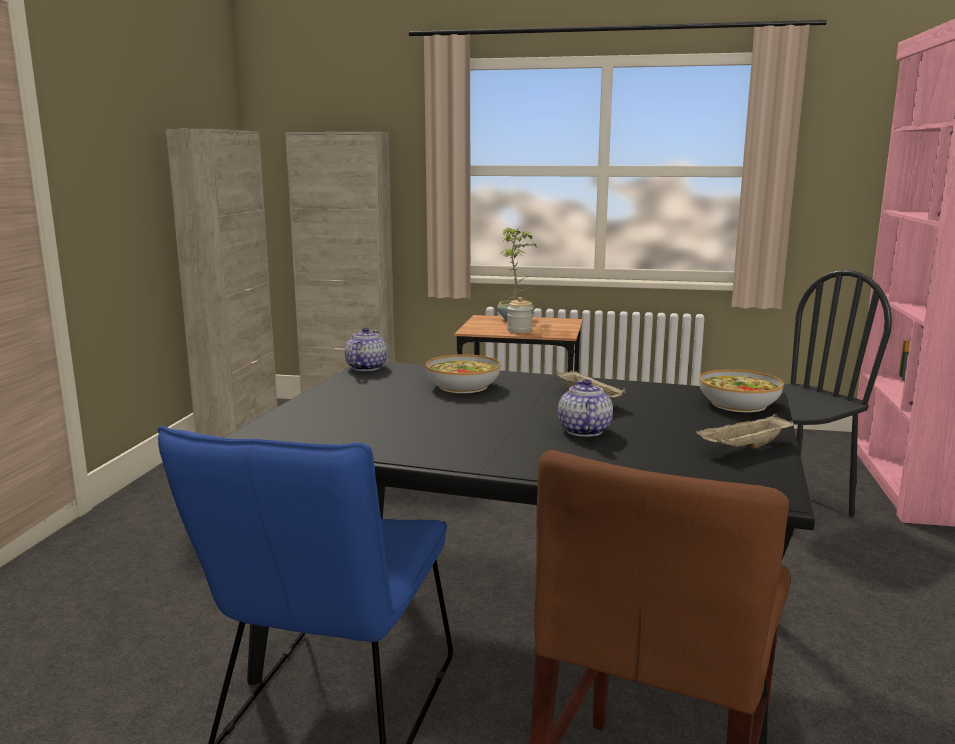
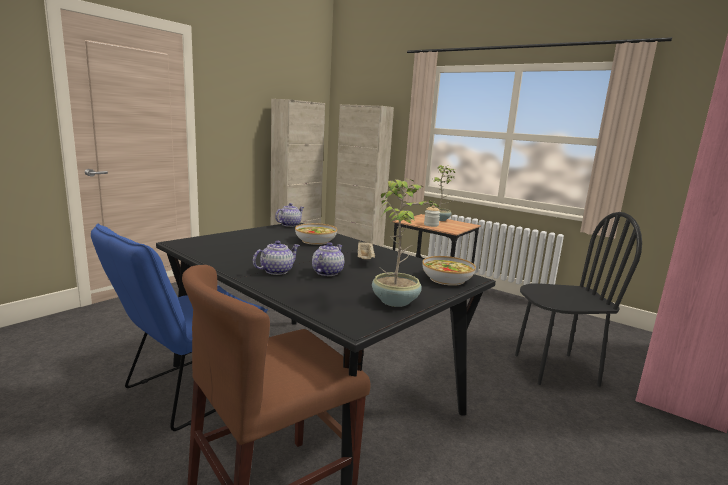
camera: 25 degrees right, 0 degrees up
beige tray [696,414,794,449] -> potted plant [372,179,440,307]
none -> teapot [253,240,300,275]

